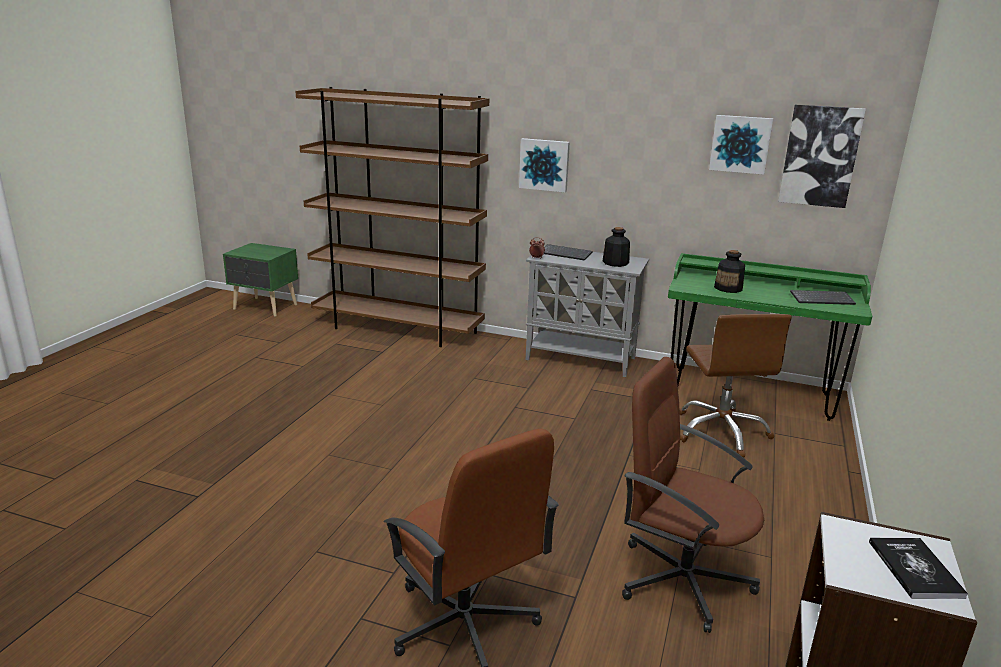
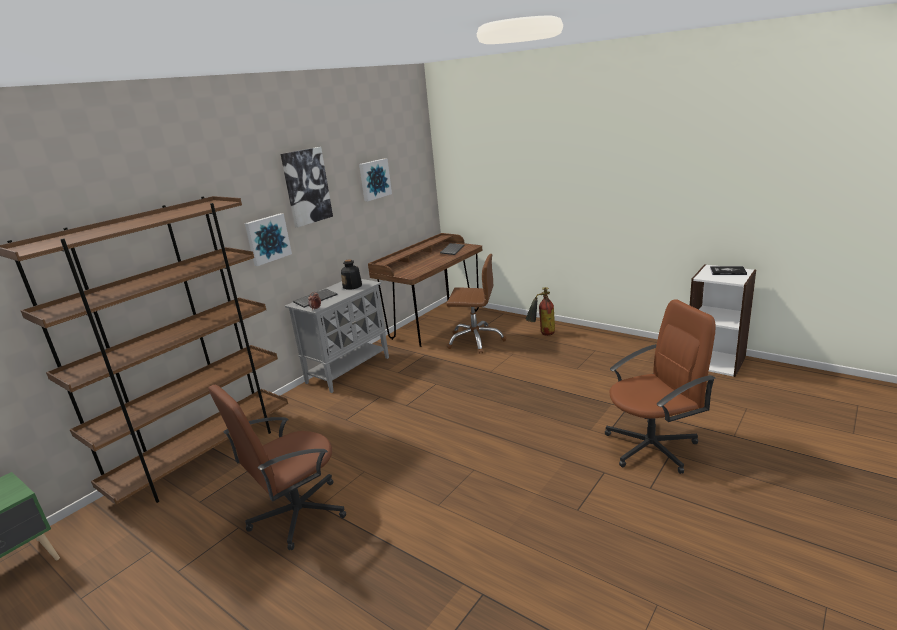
camera: 70 degrees left, 0 degrees up
brown office chair [622,357,764,633] -> brown office chair moved to [208,385,346,550]
green desk [668,253,872,421] -> brown desk [368,233,483,347]
bottle [714,250,745,293] -> none
picture [778,105,866,208] -> picture moved to [281,147,333,227]
none -> fire extinguisher [526,287,555,336]

